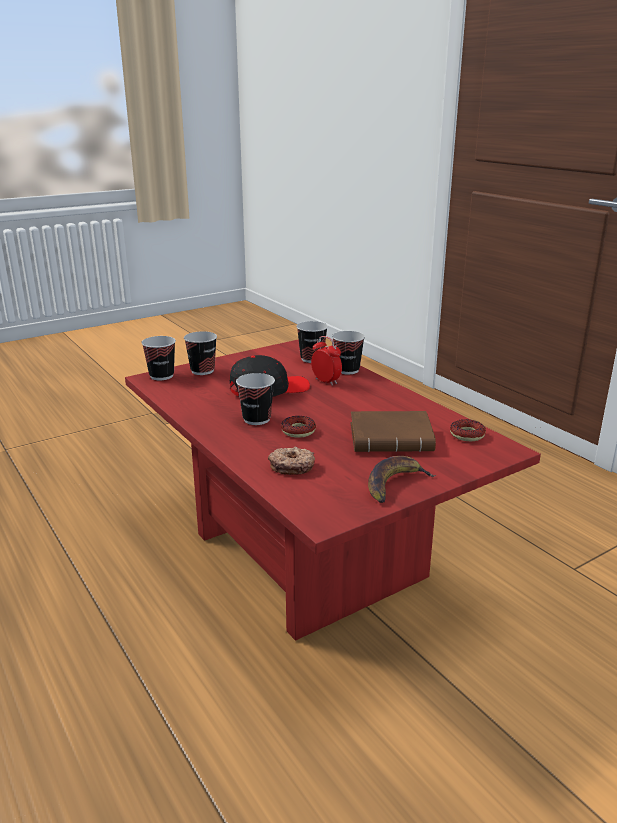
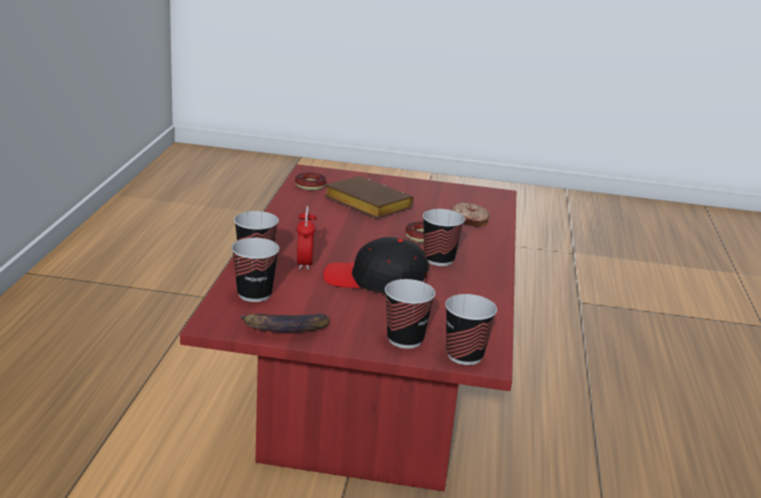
camera: 140 degrees left, 0 degrees up
banana [368,456,436,503] -> banana moved to [241,314,329,332]

